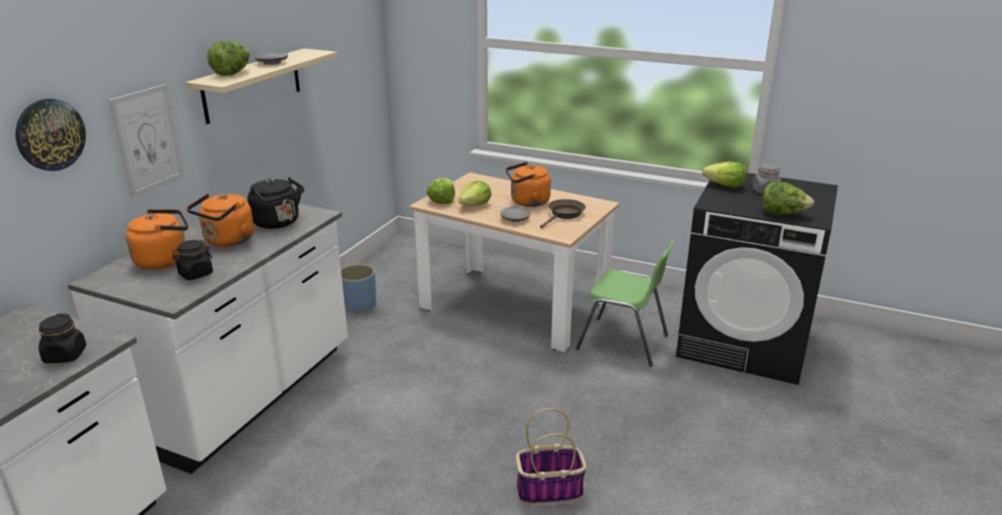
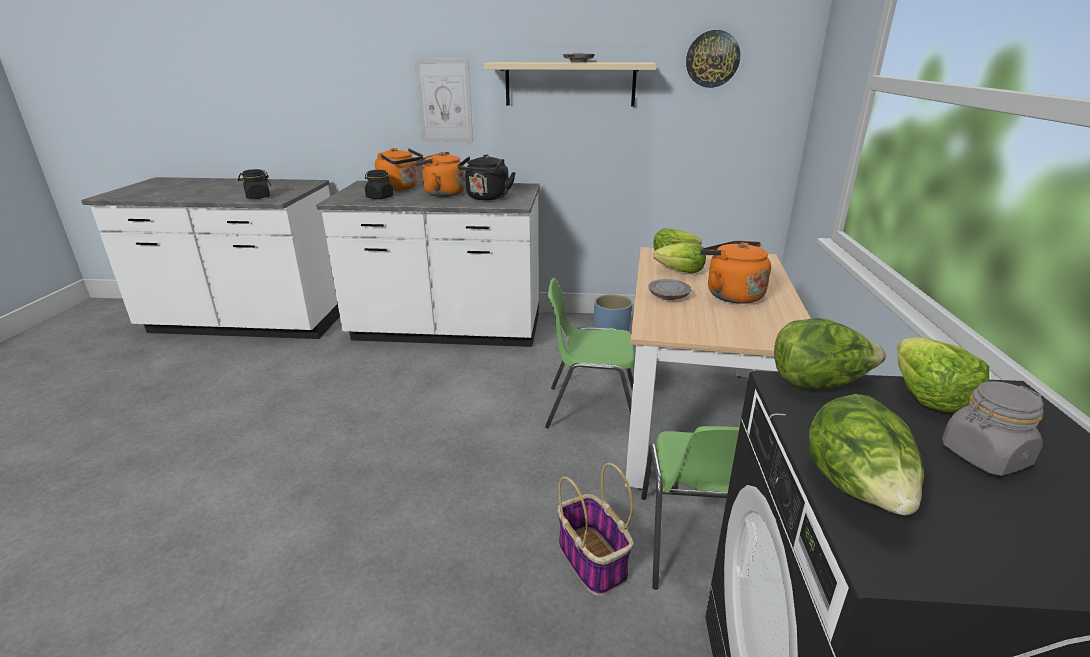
camera: 70 degrees right, 0 degrees up
wall clock [16,99,86,171] -> wall clock moved to [686,30,740,88]
lettuce [207,41,250,76] -> lettuce moved to [774,318,886,389]
basket [516,408,587,504] -> basket moved to [558,463,633,596]
brown frying pan [540,199,586,228] -> none
none -> green chair [545,278,636,428]

